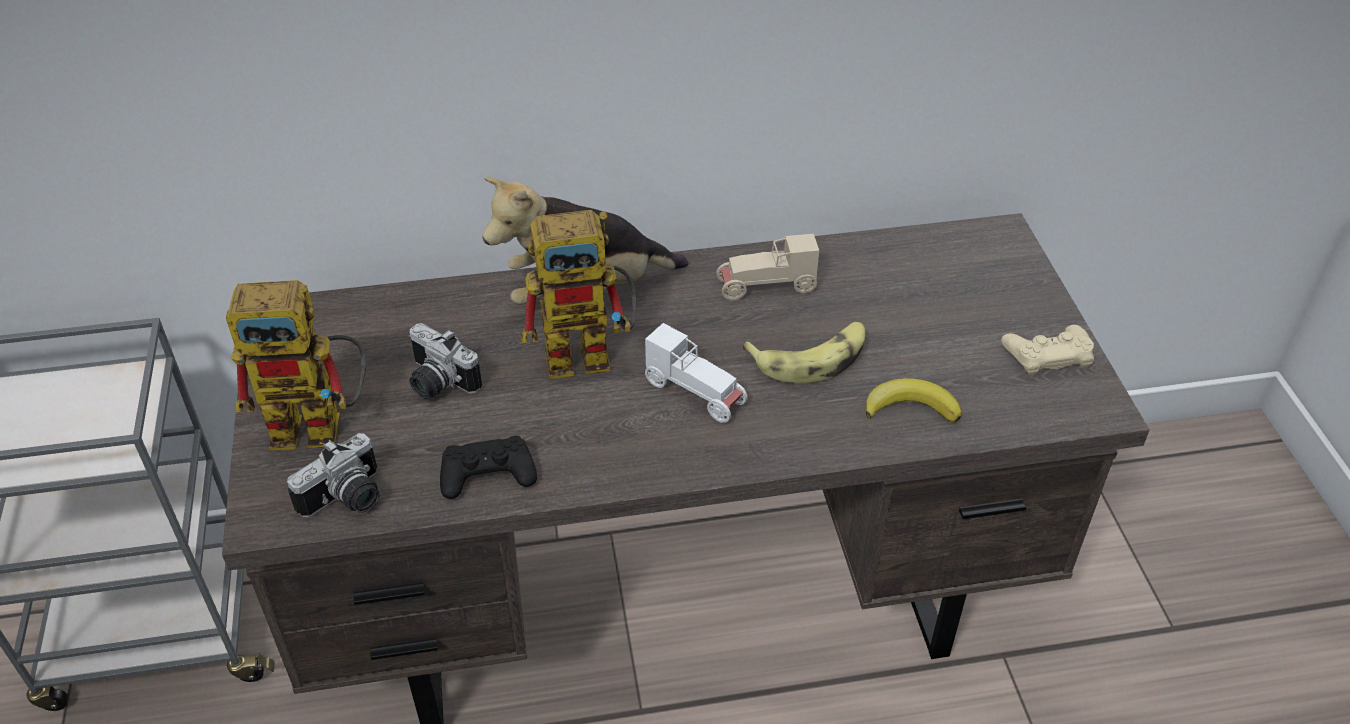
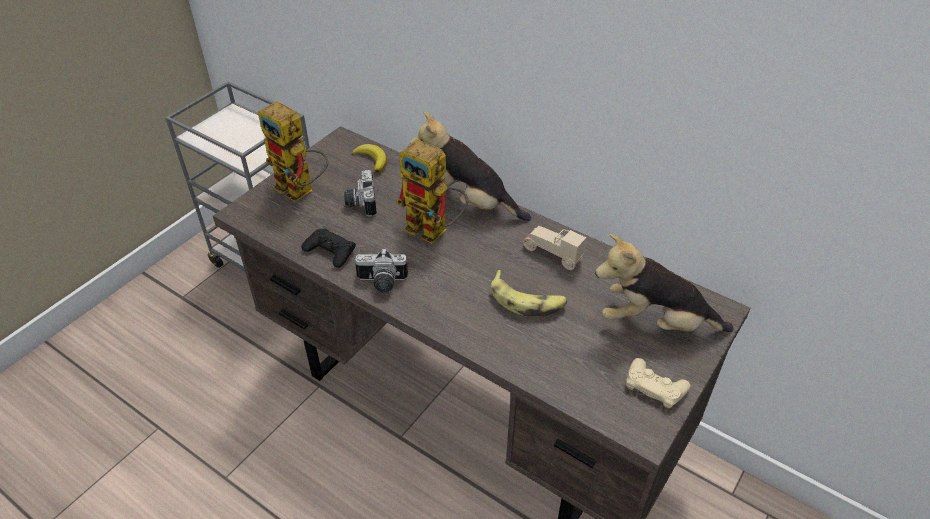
camera: 45 degrees right, 0 degrees up
camera [287,433,380,518] -> camera moved to [355,248,408,293]
white toy car [645,323,748,423] -> none
banana [866,378,962,423] -> banana moved to [352,144,387,173]
none -> plush toy [595,234,733,332]

